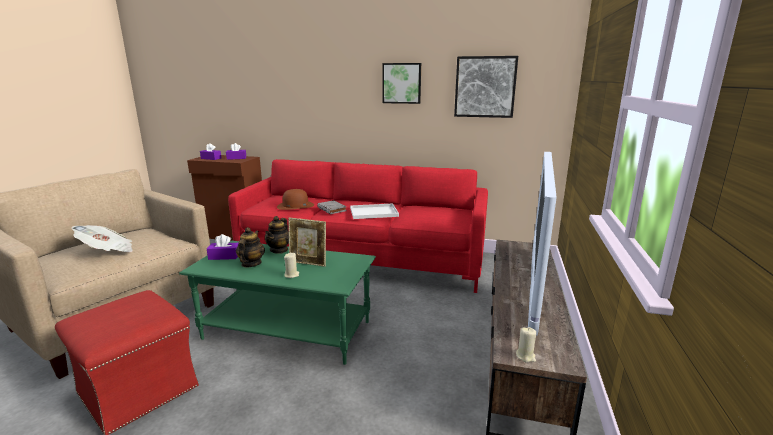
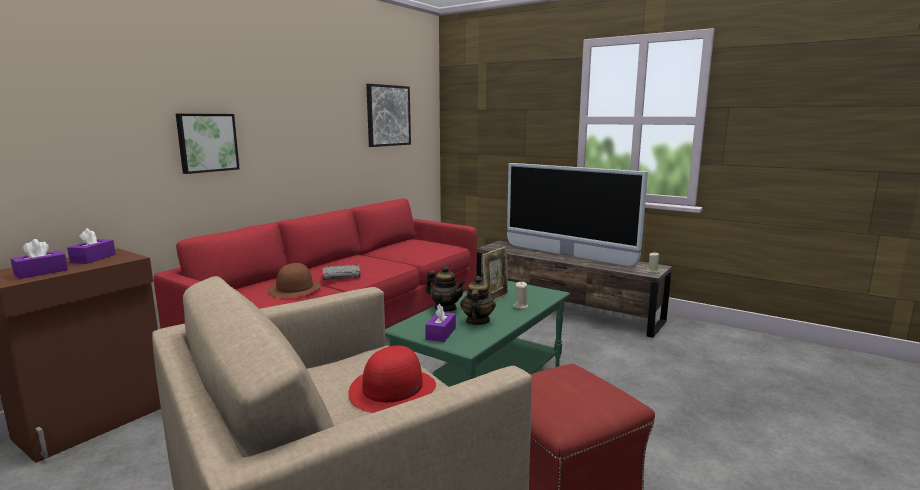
camera: 70 degrees left, 5 degrees down
newspaper [71,225,133,252] -> red hat [348,346,436,413]
teapot [236,227,265,268] -> teapot turned 75 degrees clockwise [460,276,496,325]
white tray [350,203,399,219] -> none
picture [382,63,421,104] -> picture moved to [176,114,240,174]

